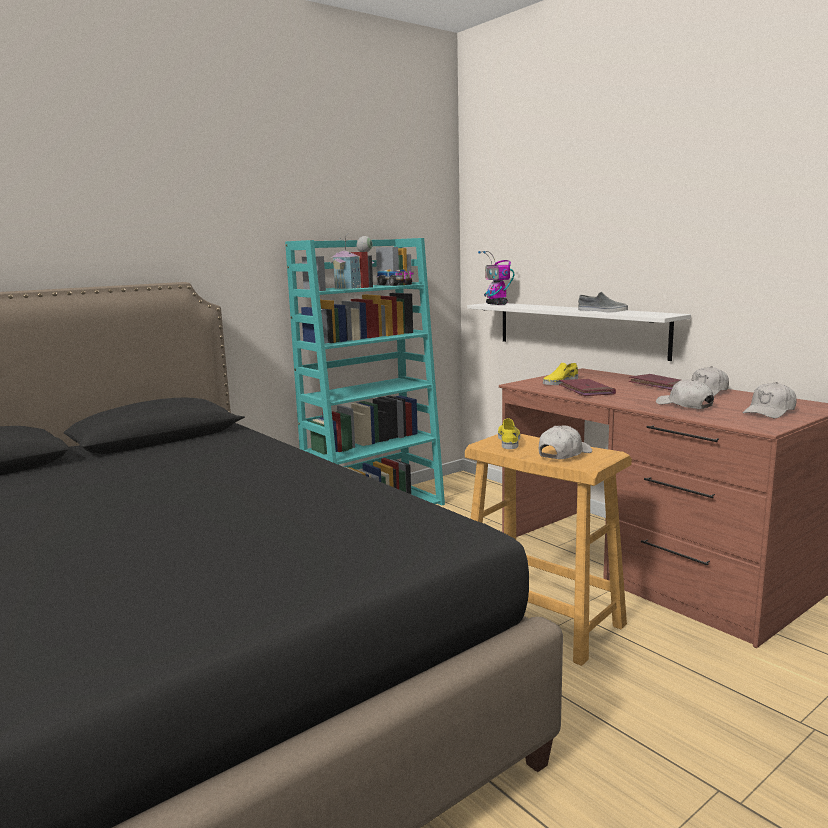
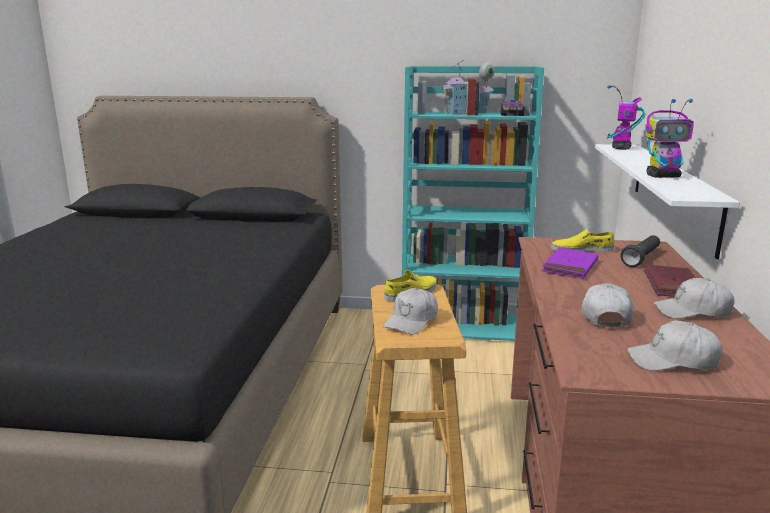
camera: 45 degrees right, 5 degrees up
white cap [539,426,592,459] -> white cap turned 120 degrees clockwise [383,288,438,335]
red book [559,379,616,396] -> purple book [542,247,599,279]
grey shoe [578,292,628,312] -> toy robot [646,99,694,178]
none -> black flashlight [620,235,660,267]

